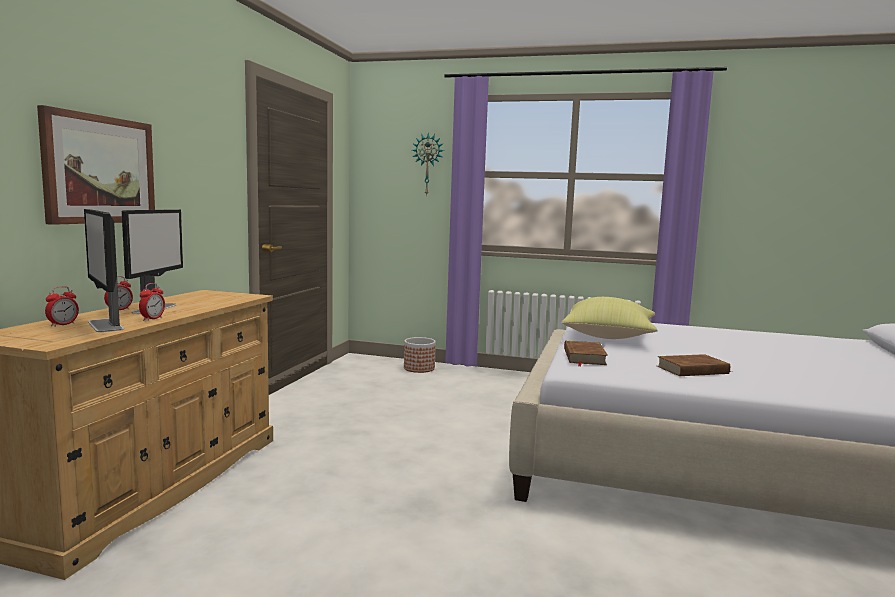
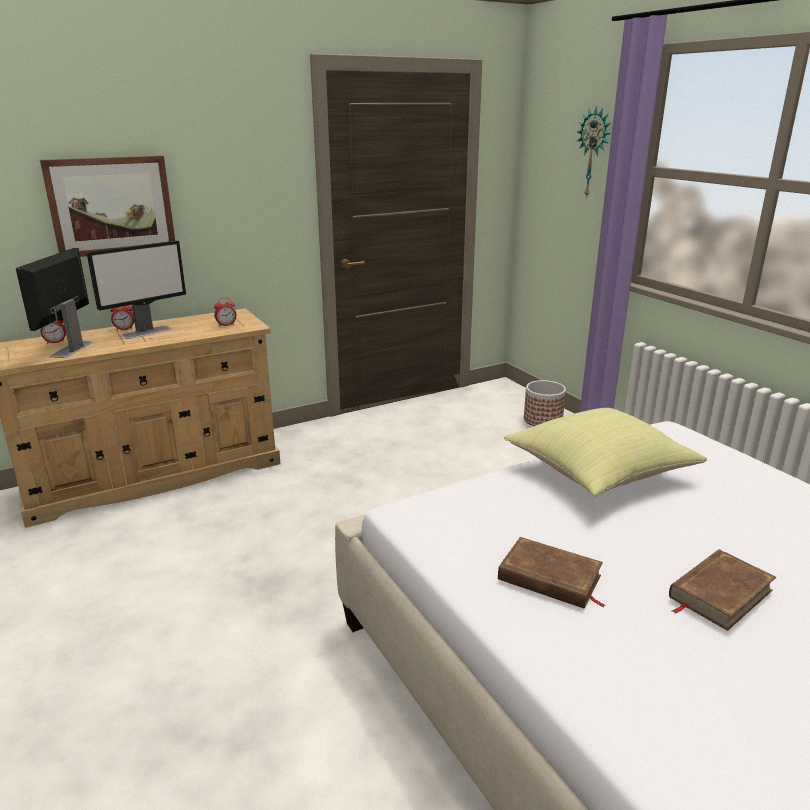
camera: 45 degrees right, 15 degrees up
alarm clock [139,283,165,321] -> alarm clock moved to [214,298,236,327]
brown book [564,341,608,366] -> brown book moved to [669,549,776,631]

